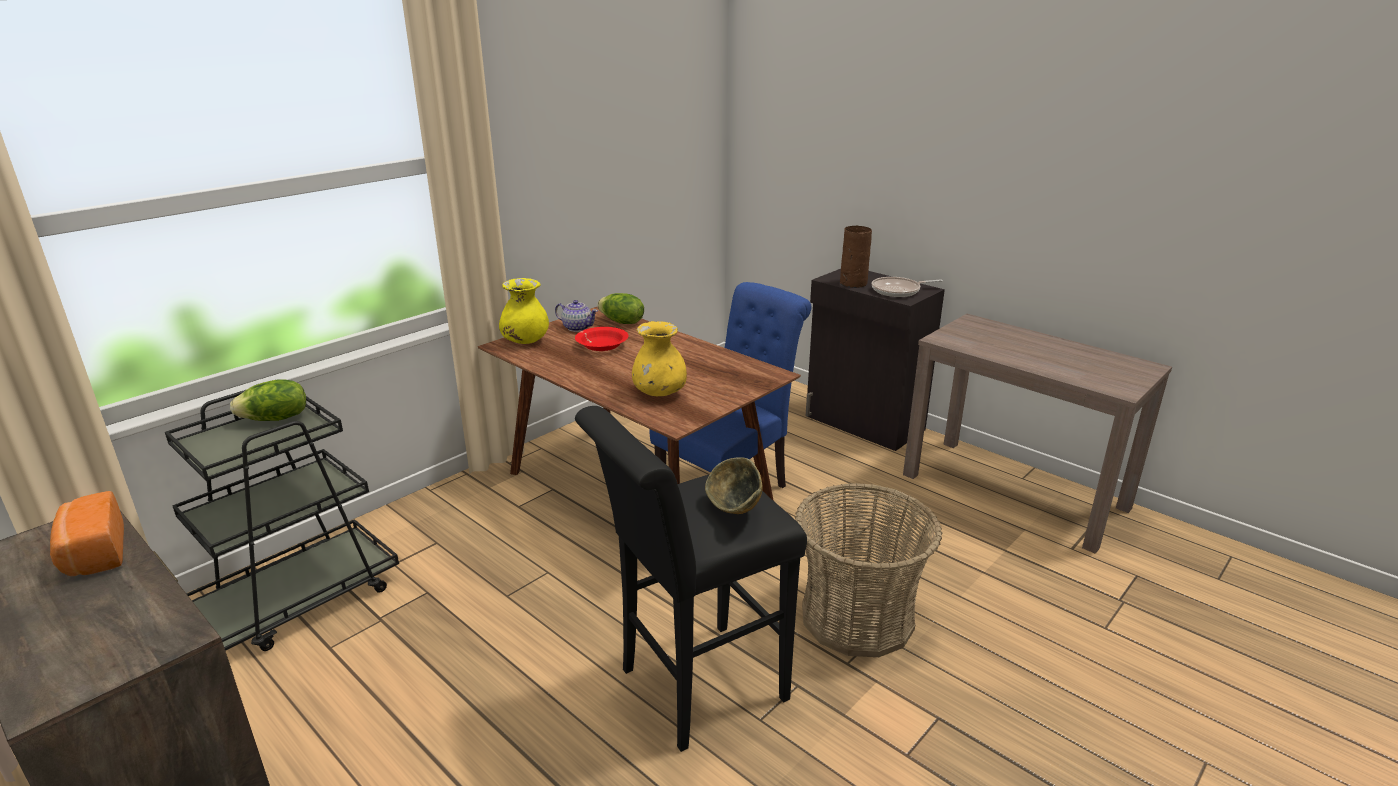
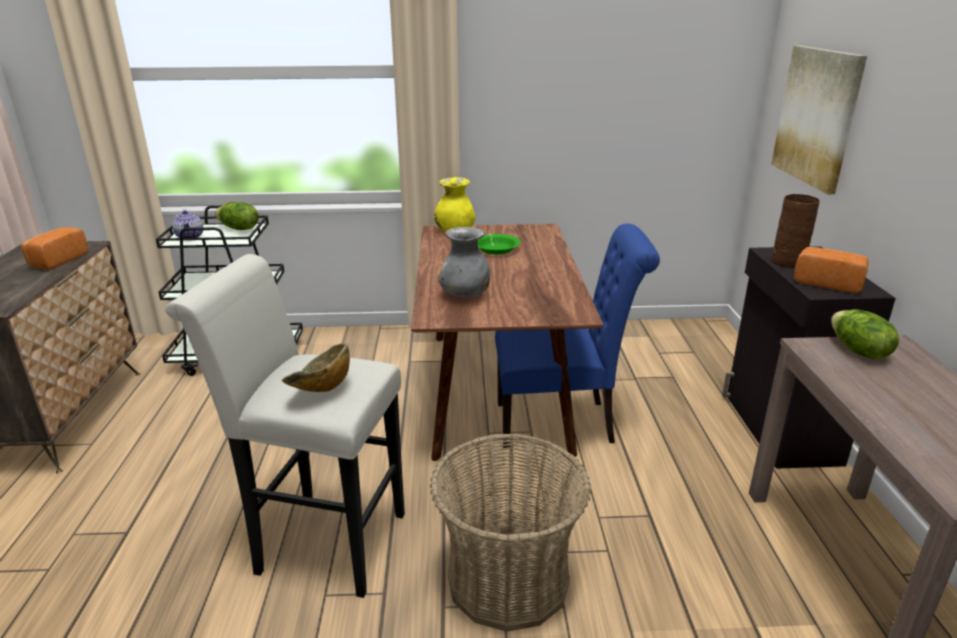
camera: 45 degrees right, 0 degrees up
teapot [555,300,598,332] -> teapot moved to [172,210,203,238]
red bowl [575,327,629,351] -> green bowl [478,234,521,255]
black stool [575,406,807,752] -> white stool [165,254,405,598]
lettuce [597,293,644,324] -> lettuce moved to [831,309,899,360]
yellow vase [632,321,687,396] -> grey vase [438,227,490,297]
frying pan [872,277,943,297] -> bread [794,247,869,293]
none -> picture [771,46,867,194]

